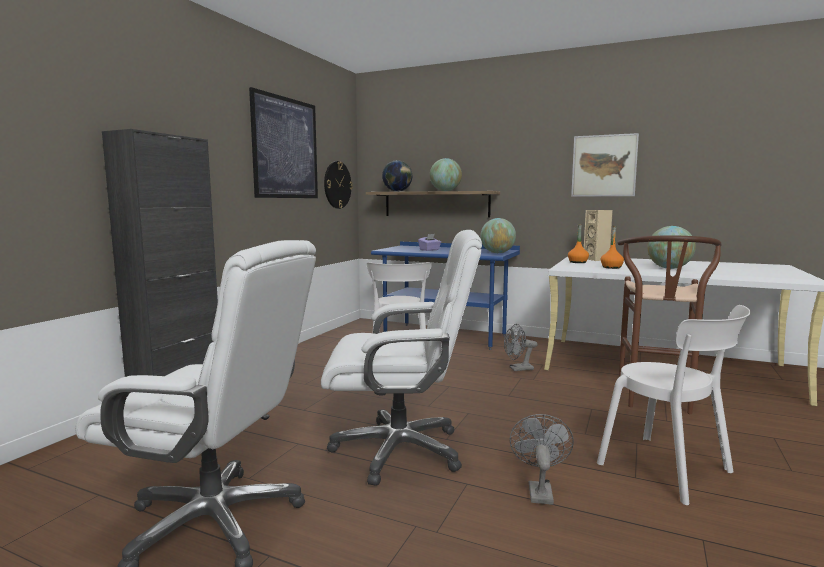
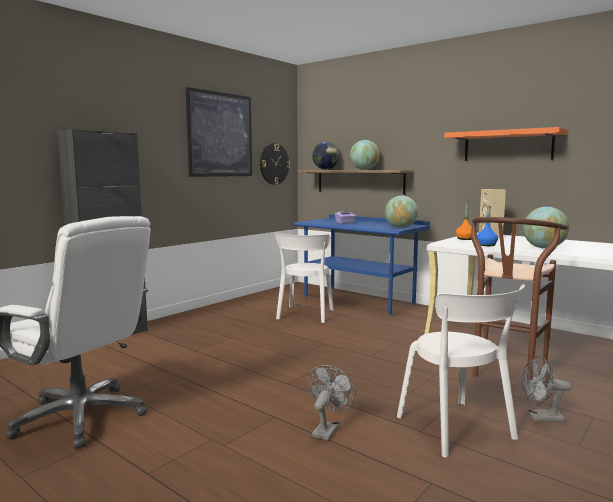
camera: 15 degrees right, 0 degrees up
white office chair [321,230,482,486] -> none
grey fan [504,324,537,371] -> grey fan moved to [522,355,572,422]
picture [571,133,639,197] -> orange shelf [444,127,568,161]
orange bottle [601,225,624,269] -> blue bottle [477,205,498,246]

